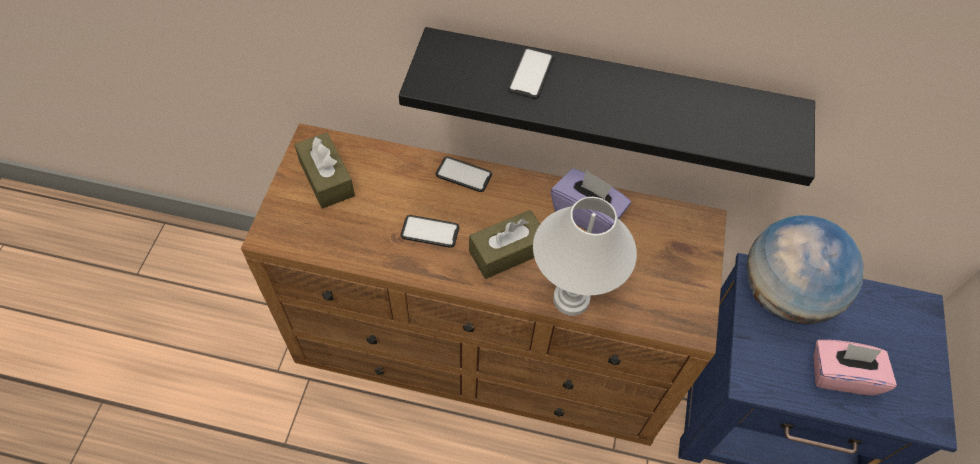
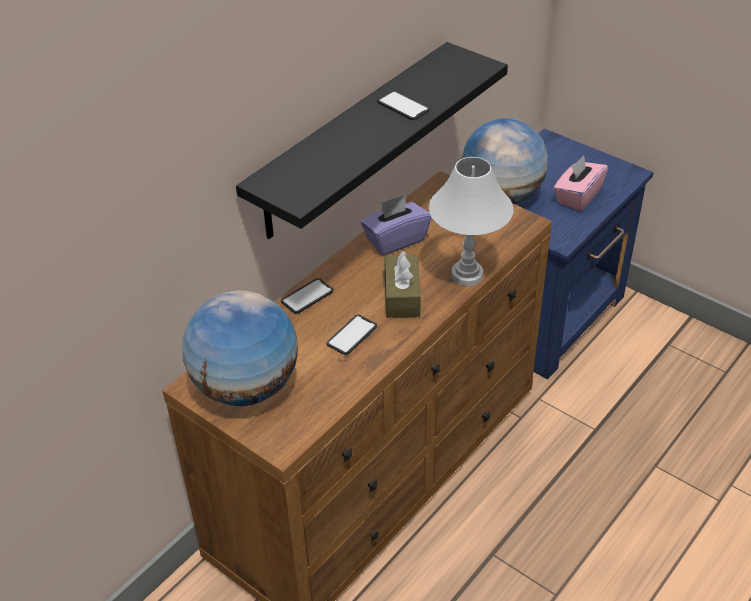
camera: 60 degrees left, 15 degrees down
brown tissue box [294,132,355,209] -> globe [182,291,298,406]
phone [508,47,554,99] -> phone moved to [377,91,430,120]

